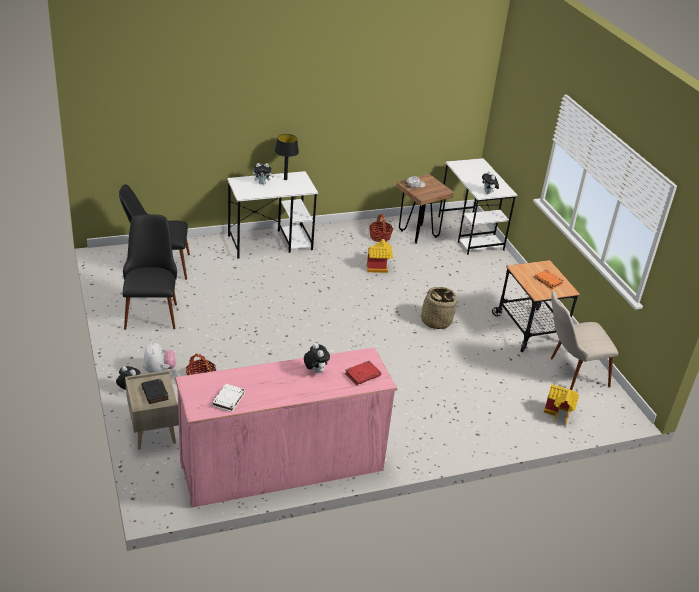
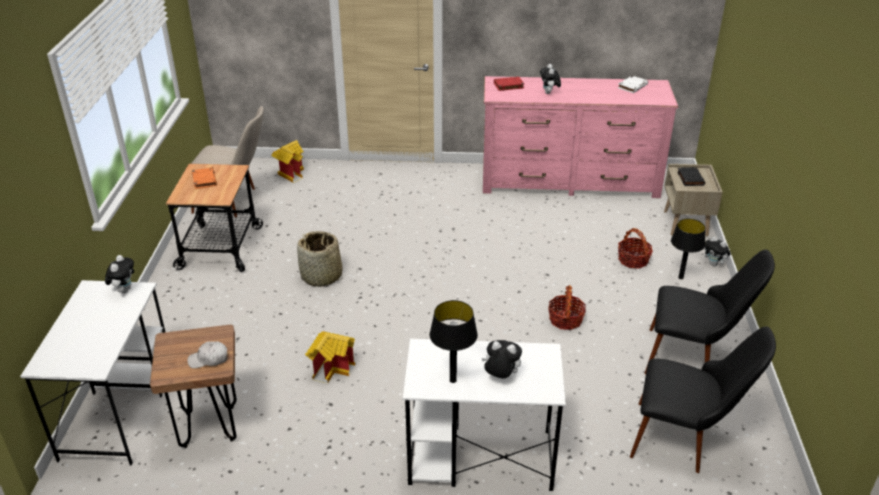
camera: 155 degrees left, 0 degrees up
black chair [123,214,177,330] -> black chair turned 90 degrees counterclockwise [645,250,775,374]
plush toy [143,341,175,373] -> black table lamp [671,219,705,279]
basket [369,214,393,242] -> basket moved to [548,285,586,330]

